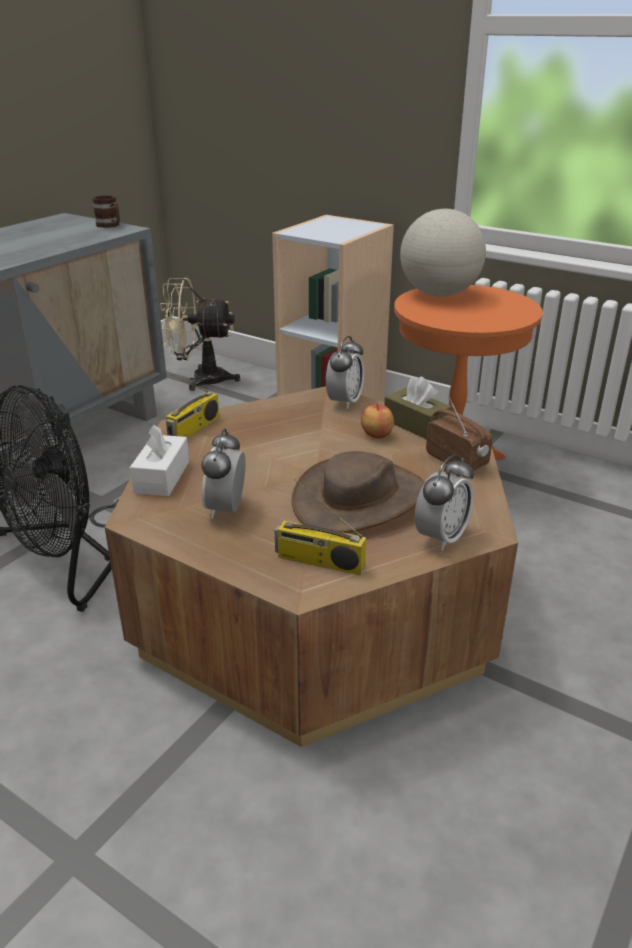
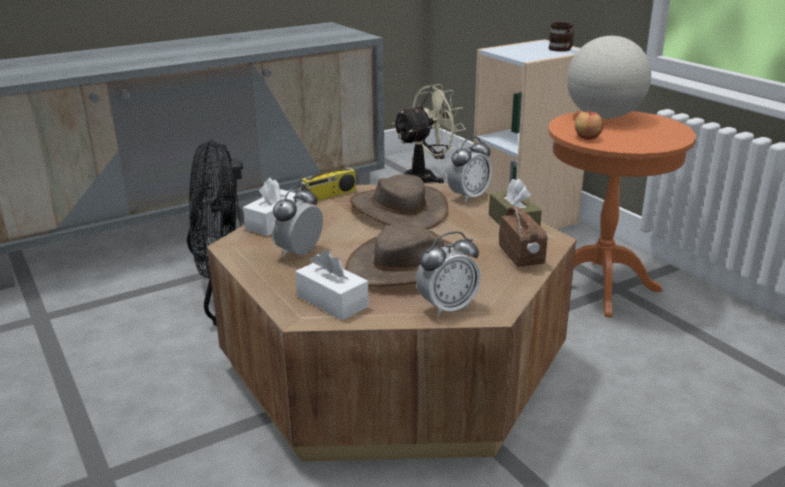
camera: 25 degrees right, 5 degrees down
brown mug [92,195,120,228] -> brown mug moved to [548,22,574,52]
beige fan [160,277,240,391] -> beige fan turned 120 degrees clockwise [392,84,466,183]
radio [275,479,366,575] -> white tissue box [296,250,369,320]
apple [361,404,394,438] -> apple moved to [575,109,603,140]
none -> brown hat [350,174,448,229]

